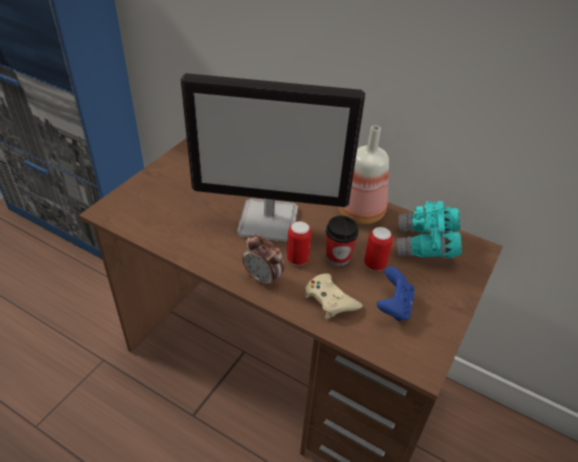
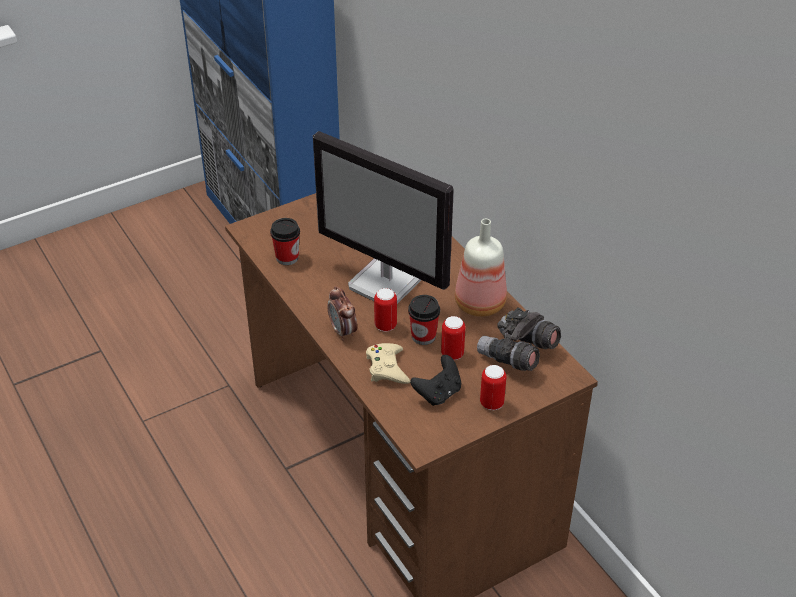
camera: 30 degrees right, 0 degrees up
blue game controller [377,266,415,321] -> black game controller [410,355,461,406]
turquoise binoculars [397,201,462,258] -> grey binoculars [477,308,561,371]
none -> cup [270,218,300,265]
none -> can [480,365,506,410]

